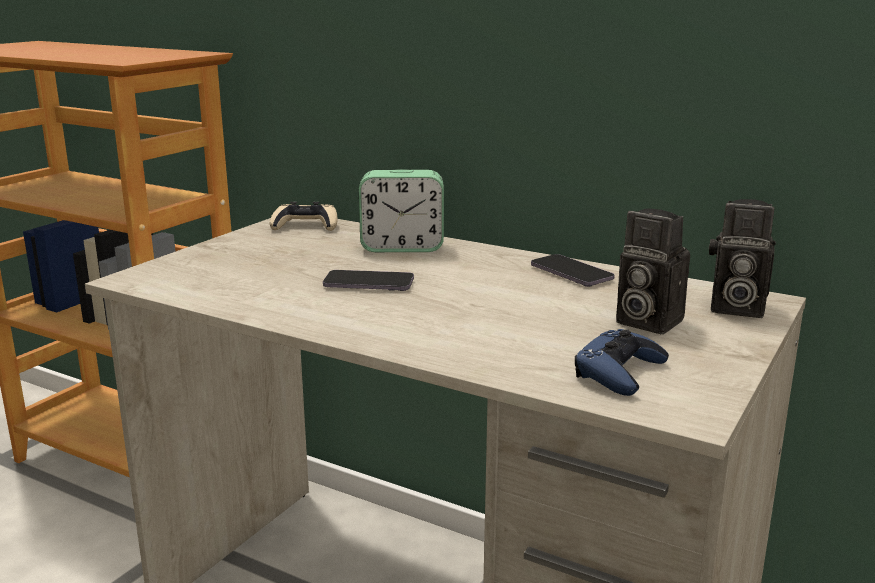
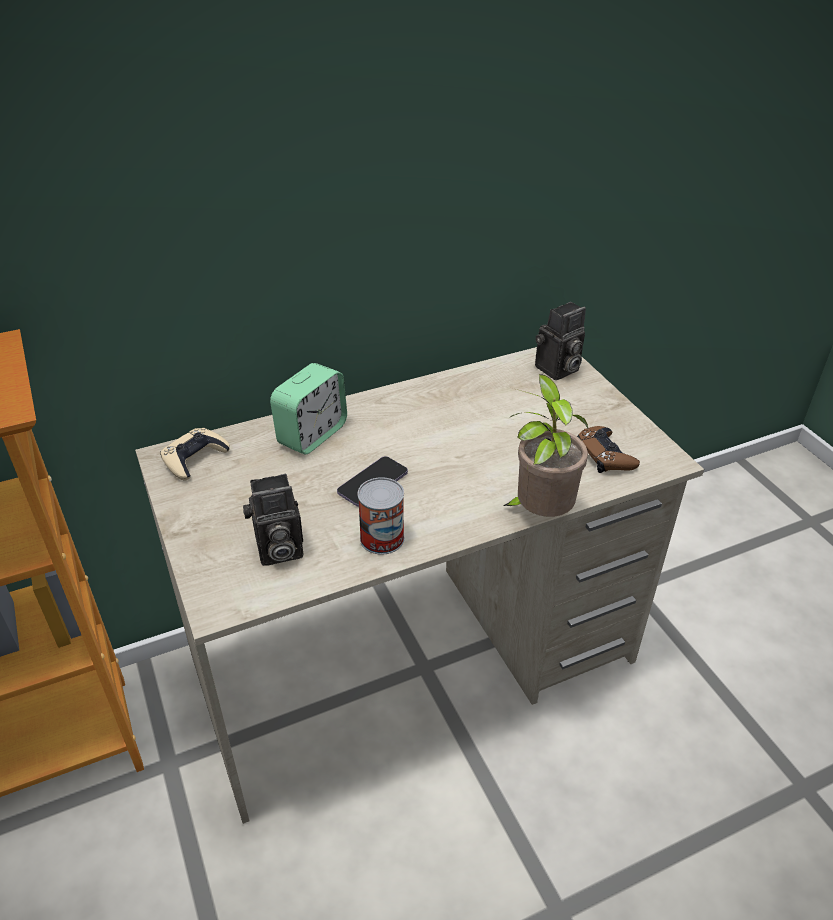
camera: 55 degrees left, 20 degrees up
phone [531,254,614,287] -> none
blue game controller [575,329,669,396] -> brown game controller [577,426,640,473]
camera [616,209,690,334] -> camera moved to [243,473,303,566]
none -> can [357,477,404,555]
none -> potted plant [503,374,589,517]

